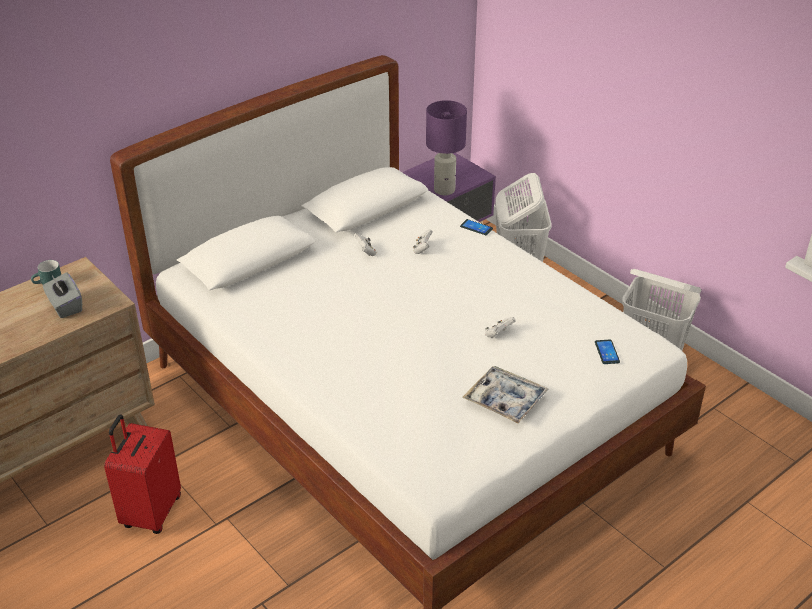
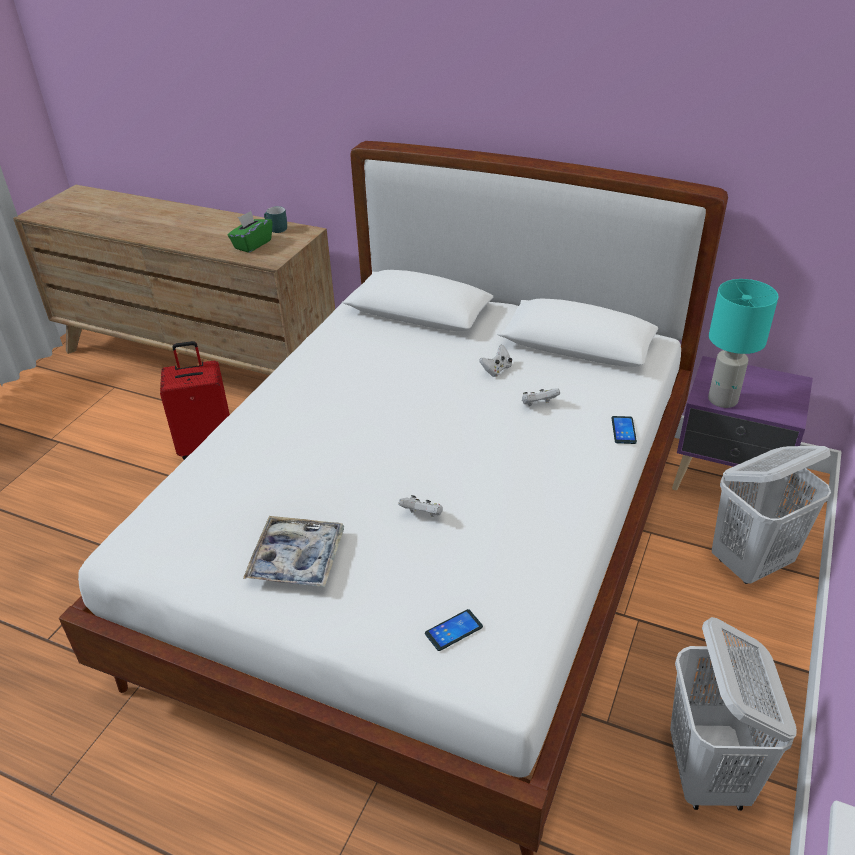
camera: 65 degrees right, 0 degrees up
grey tissue box [43,272,82,318] -> green tissue box [227,211,273,253]
purple table lamp [426,100,467,195] -> turquoise table lamp [708,279,779,408]

